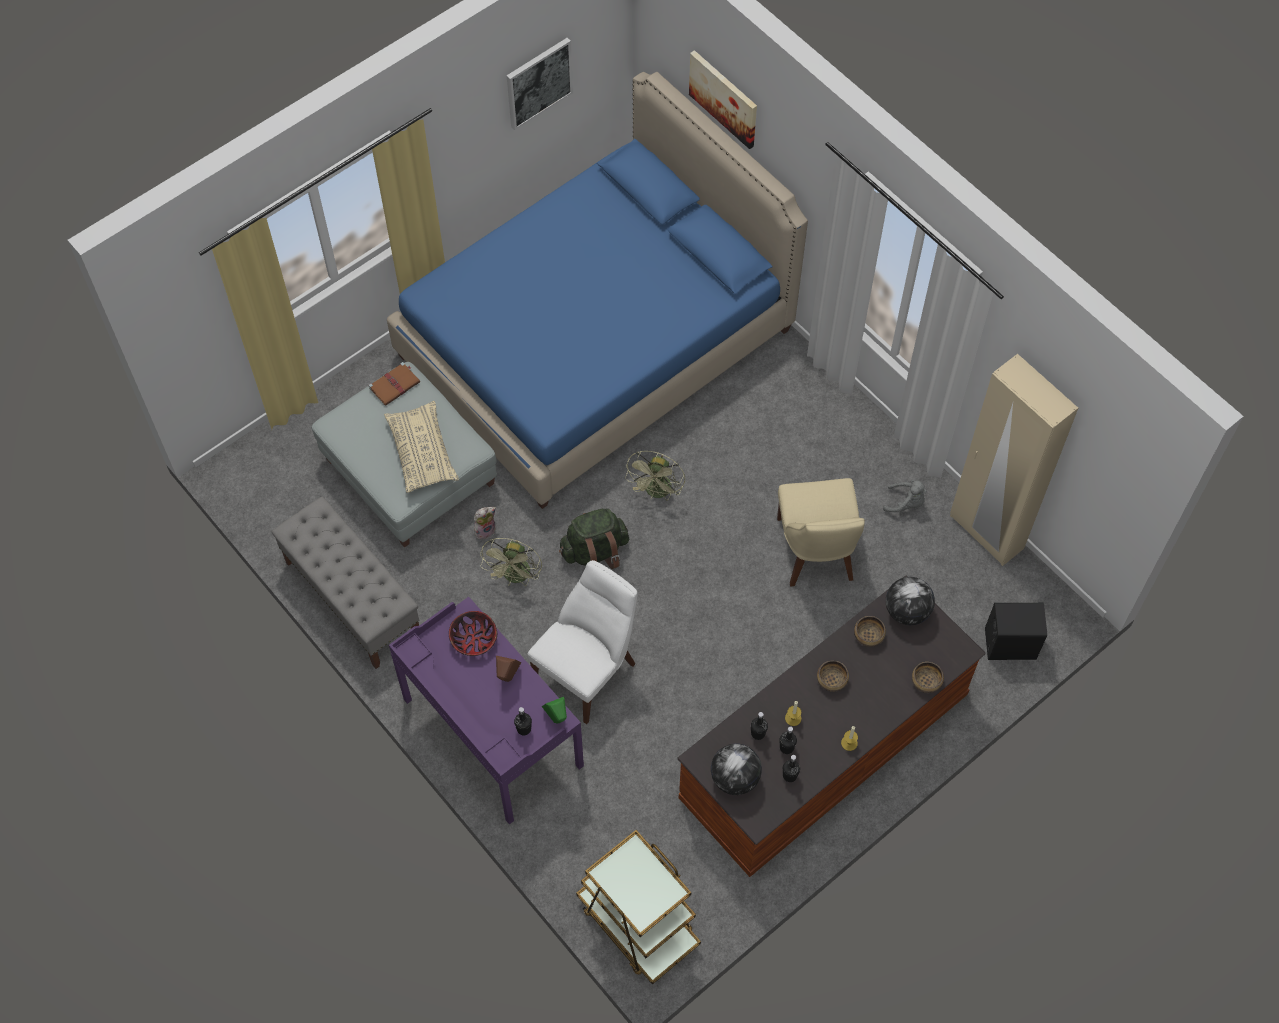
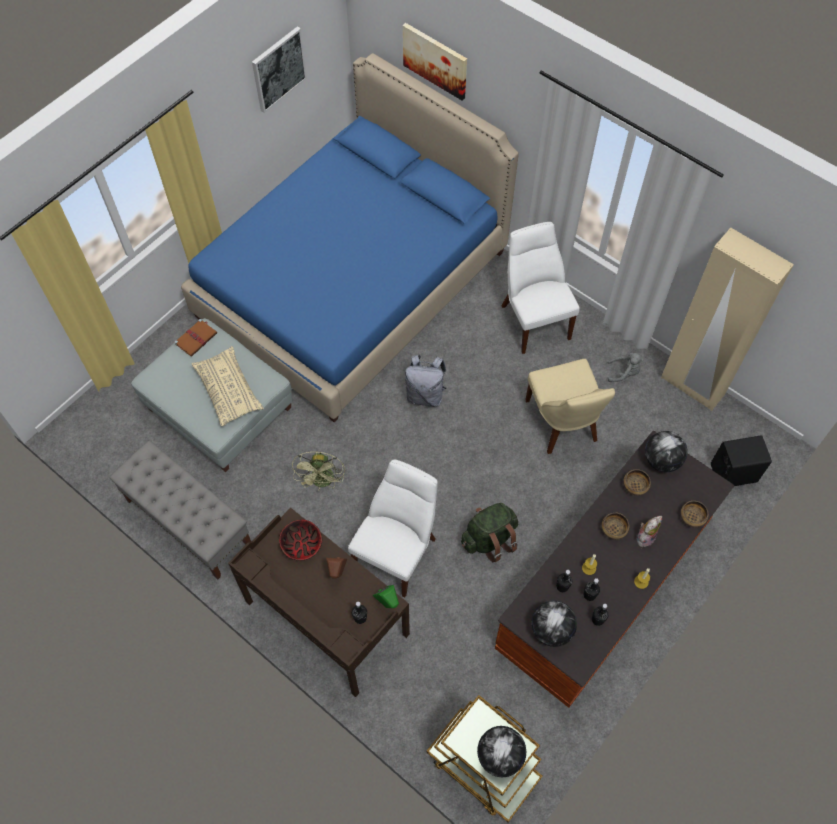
camera: 10 degrees left, 0 degrees up
purple desk [389,597,584,824] -> brown desk [228,508,410,697]
plush toy [474,507,496,540] -> plush toy moved to [637,516,662,547]
green backpack [559,509,629,569] -> green backpack moved to [461,503,518,563]
green fan [625,451,685,501] -> grey backpack [405,355,447,407]
none -> globe [477,726,526,777]
none -> white chair [501,222,580,354]

